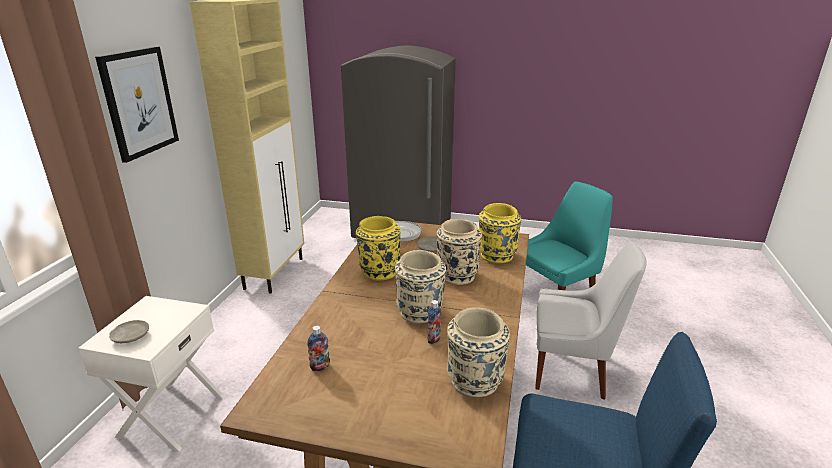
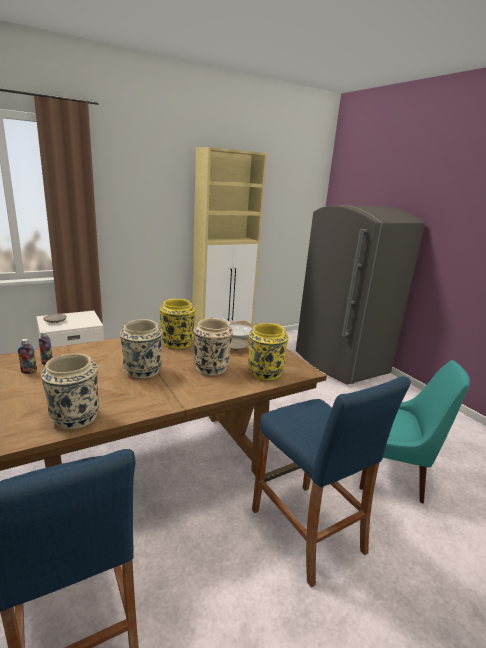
camera: 45 degrees right, 5 degrees down
picture [95,46,179,163] -> none
bottle [428,300,441,344] -> bottle moved to [18,339,37,374]
white chair [535,241,647,400] -> blue stool [252,376,411,588]

